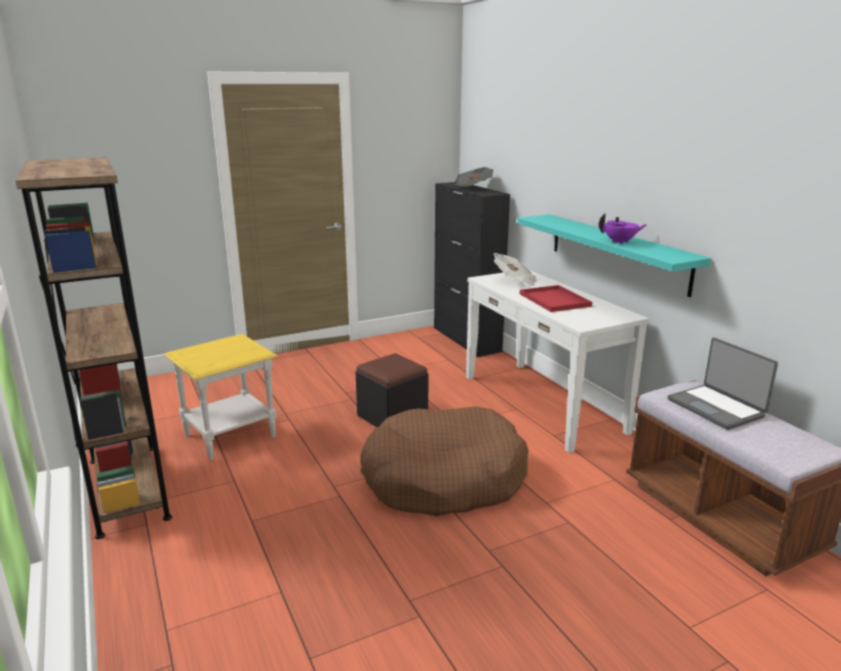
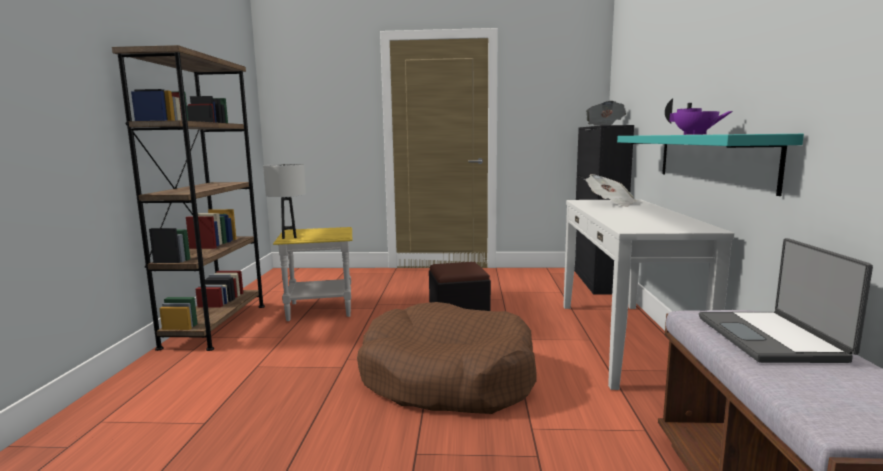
camera: 30 degrees right, 10 degrees down
red tray [520,285,592,312] -> none
none -> white table lamp [263,164,306,239]

